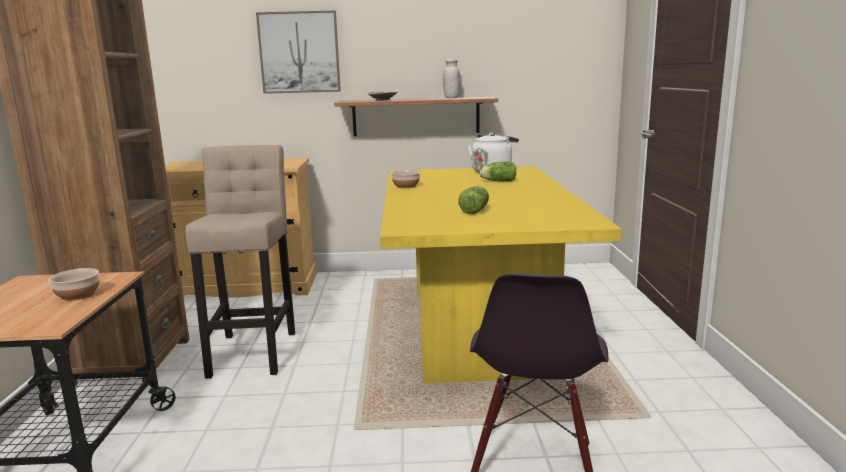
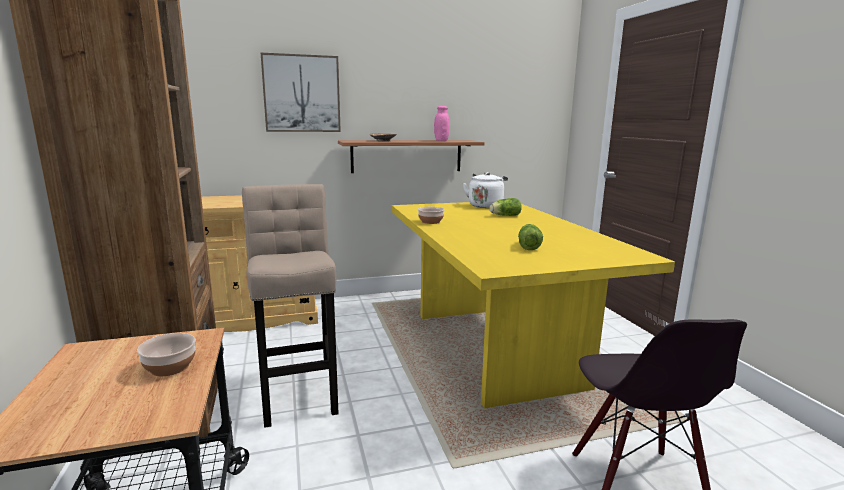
camera: 15 degrees left, 0 degrees up
white jar [443,59,460,98] -> pink jar [434,106,449,141]

